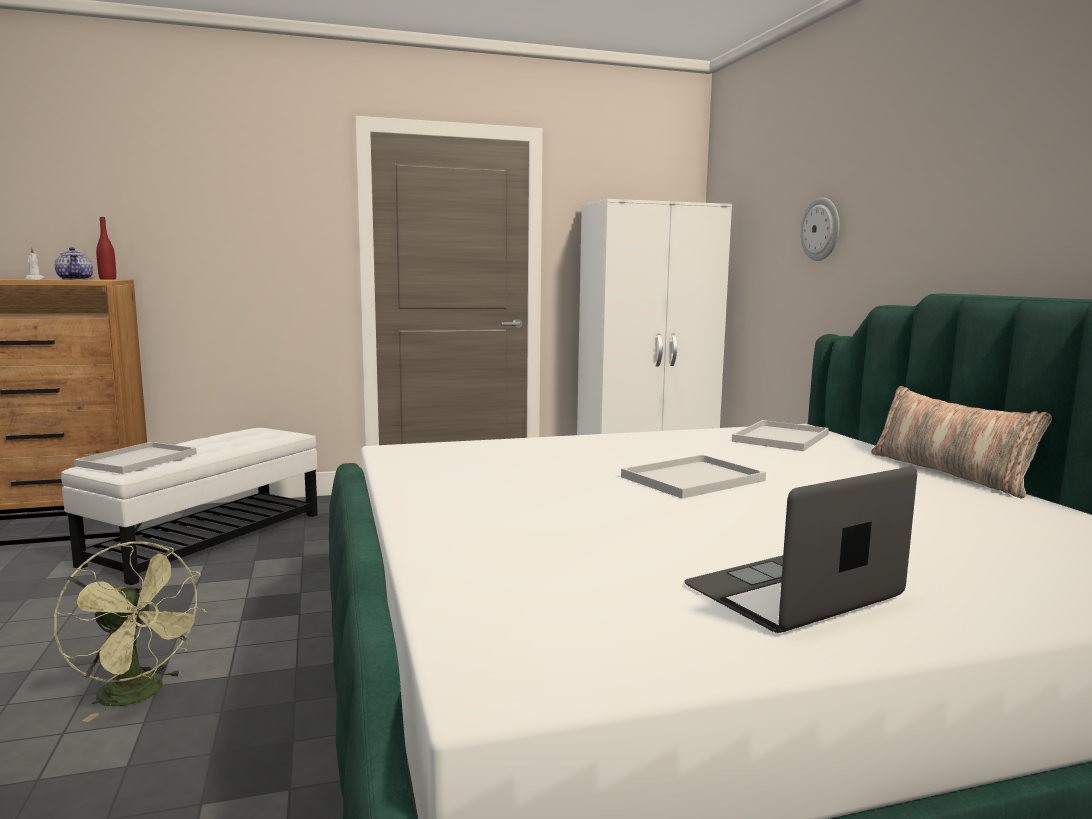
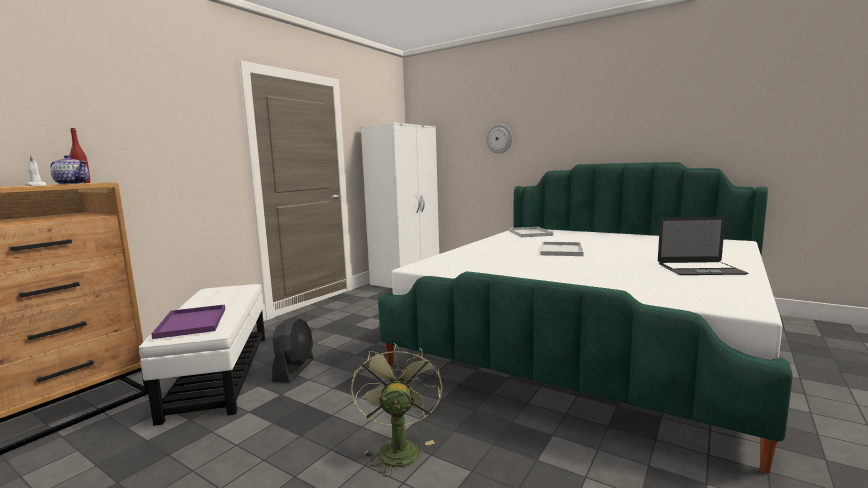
camera: 40 degrees left, 0 degrees up
green fan [54,542,207,722] -> green fan turned 90 degrees counterclockwise [351,343,442,477]
white tray [74,442,197,474] -> purple tray [151,305,225,339]
laptop [685,466,917,633] -> laptop turned 105 degrees counterclockwise [658,217,748,275]
pillow [871,386,1052,499] -> none
none -> black fan [272,317,314,383]

